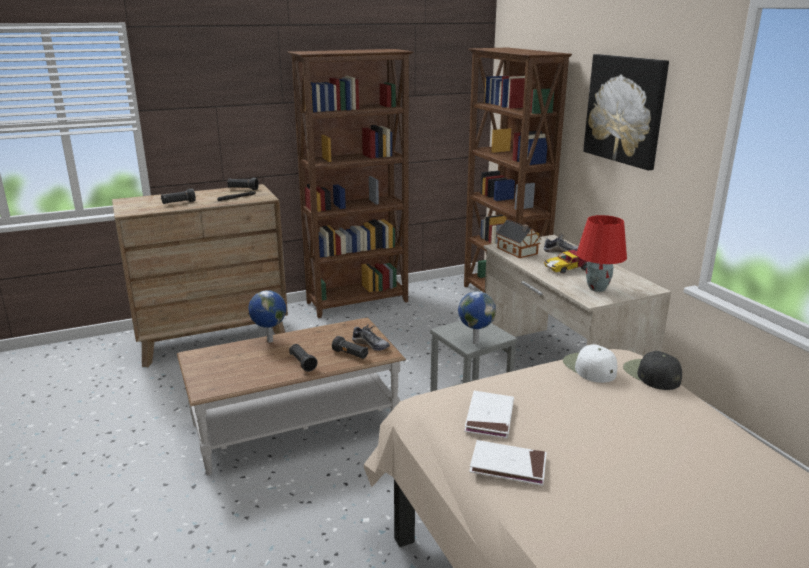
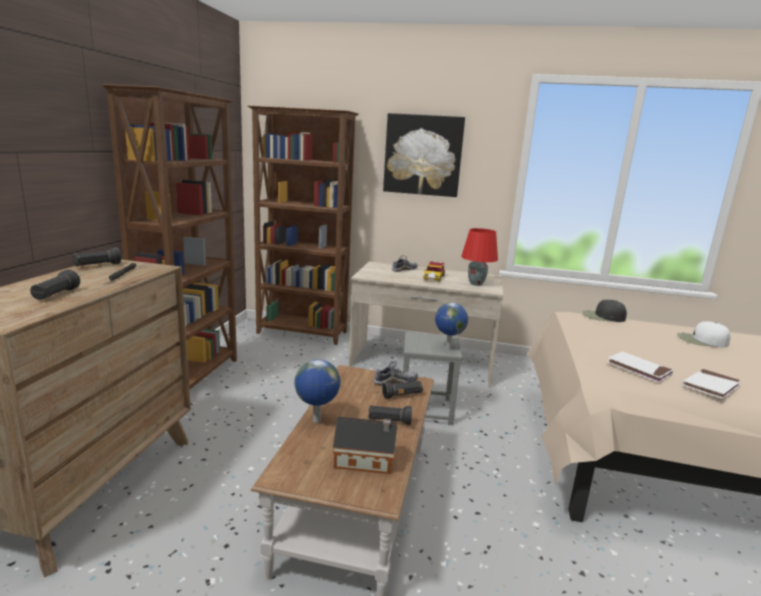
camera: 55 degrees left, 5 degrees down
toy house [496,219,542,258] -> toy house moved to [333,417,398,474]
white cap [563,344,617,383] -> white cap moved to [677,321,730,347]

